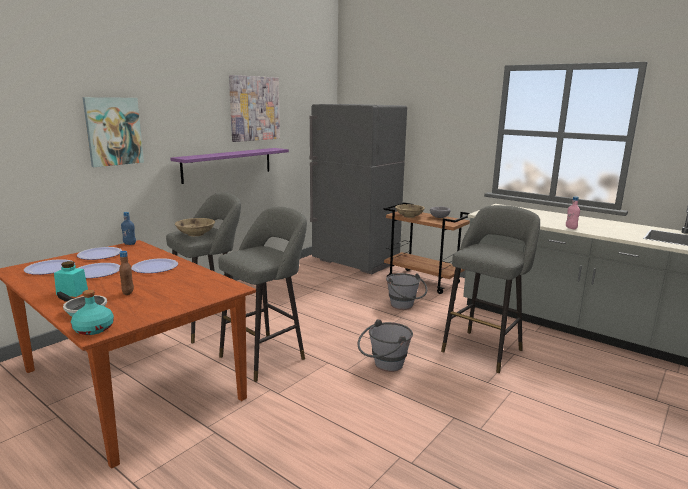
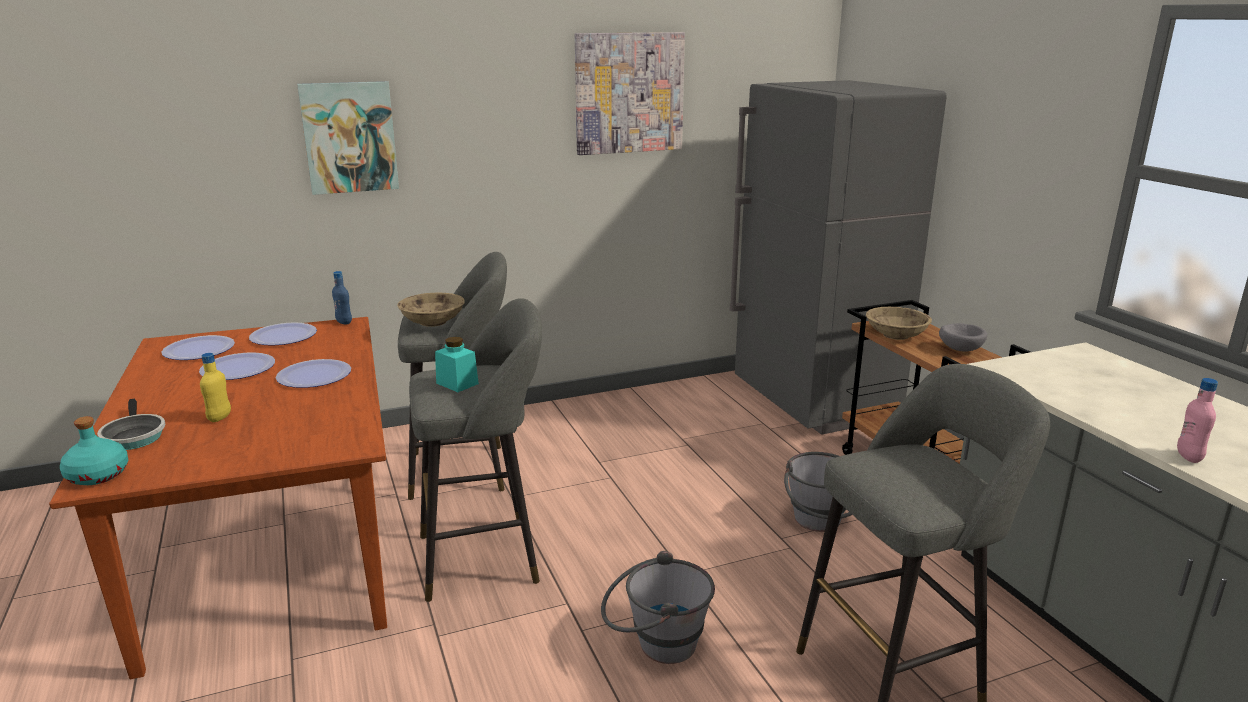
camera: 30 degrees right, 5 degrees up
turquoise jar [54,261,88,297] -> turquoise jar moved to [435,337,479,392]
brown bottle [119,251,134,295] -> yellow bottle [200,353,231,422]
purple shelf [170,148,289,184] -> none

